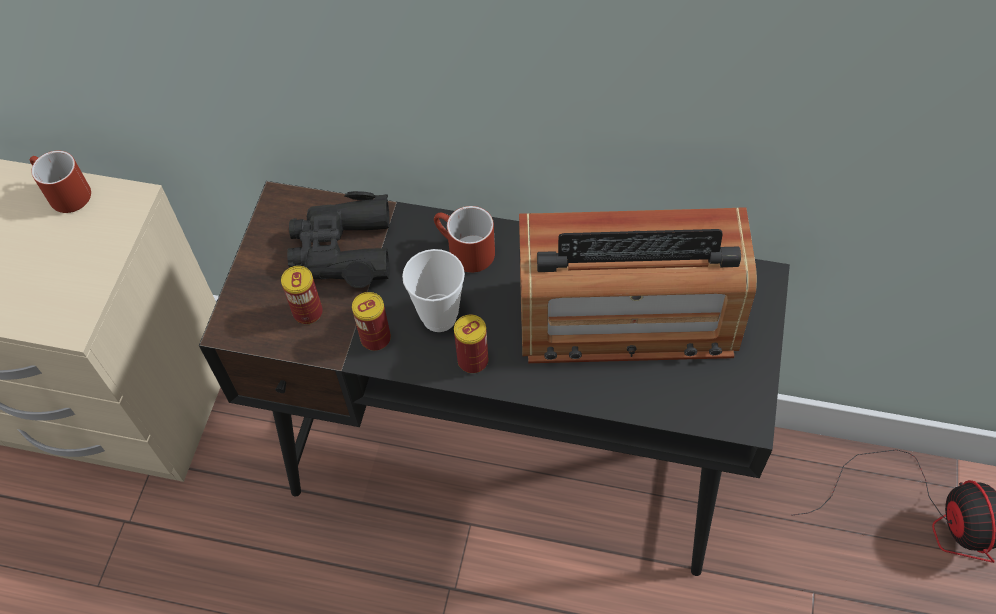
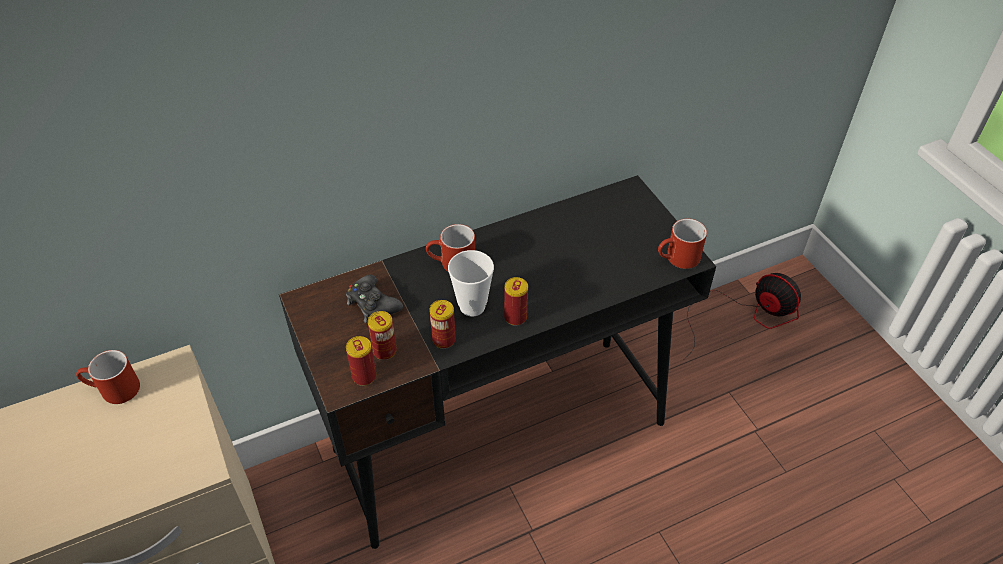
camera: 40 degrees left, 10 degrees down
black binoculars [287,191,390,288] -> black game controller [346,275,403,323]
radio [519,207,757,363] -> none
none -> can [346,336,376,386]
none -> red mug [658,219,707,269]

